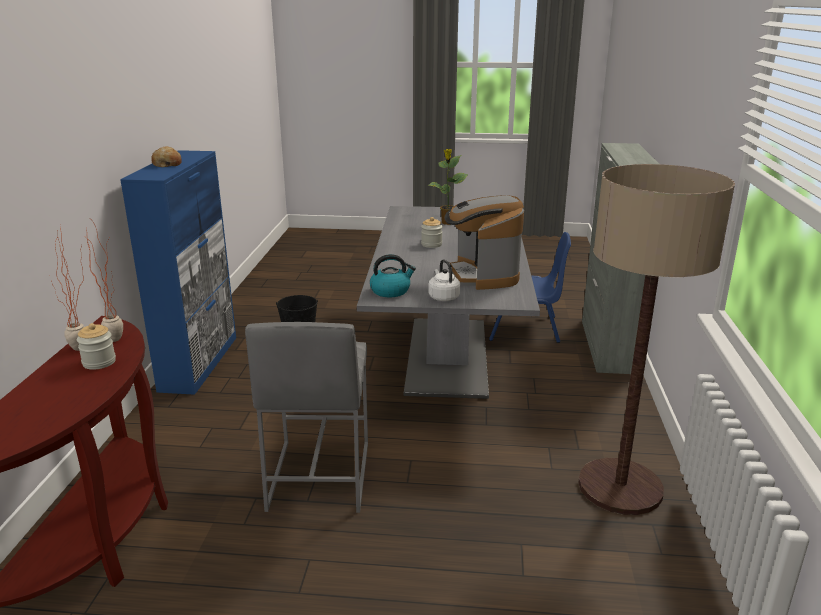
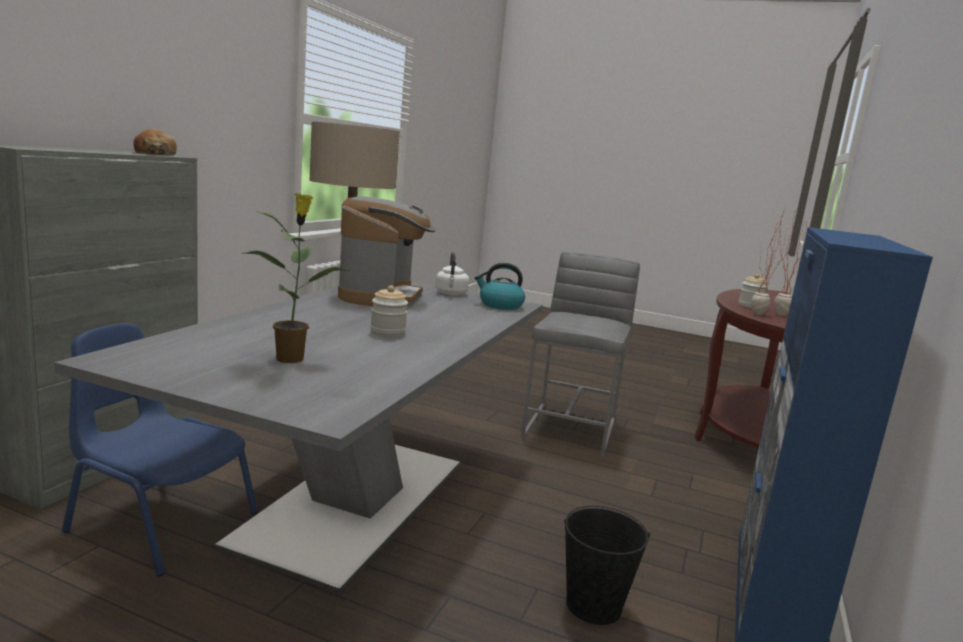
camera: 165 degrees left, 10 degrees down
bread [151,147,182,167] -> bread moved to [134,129,177,156]

